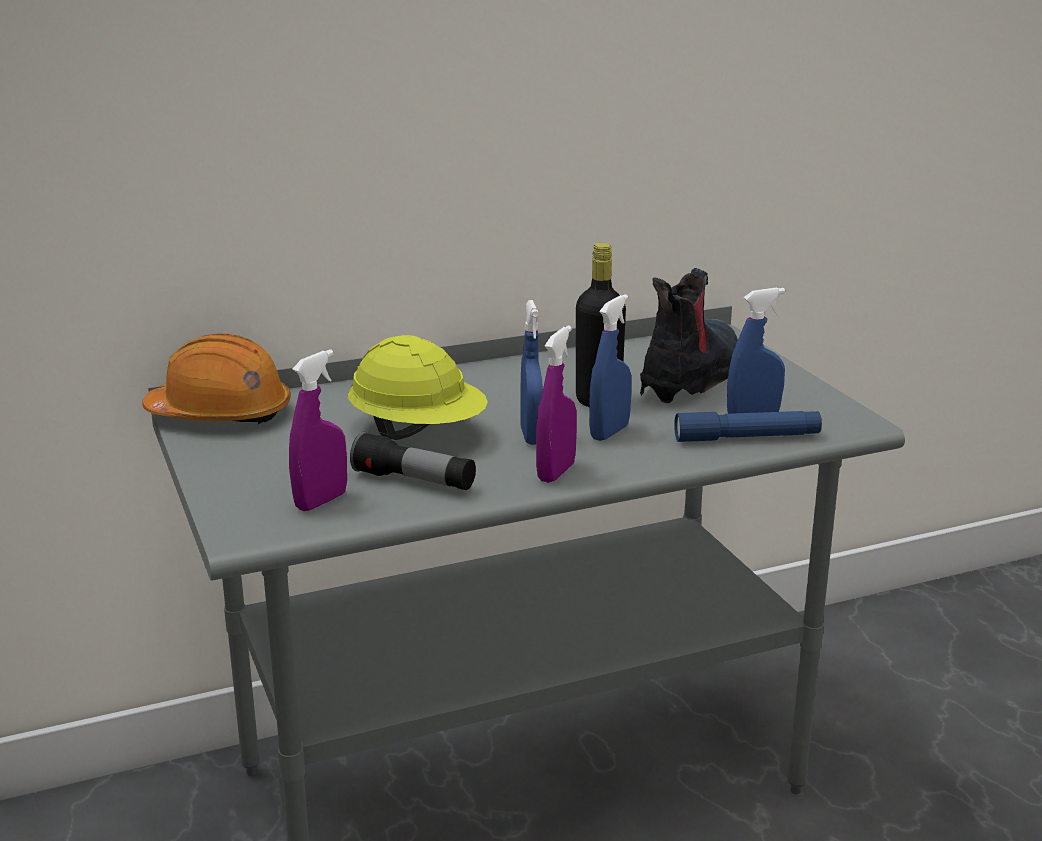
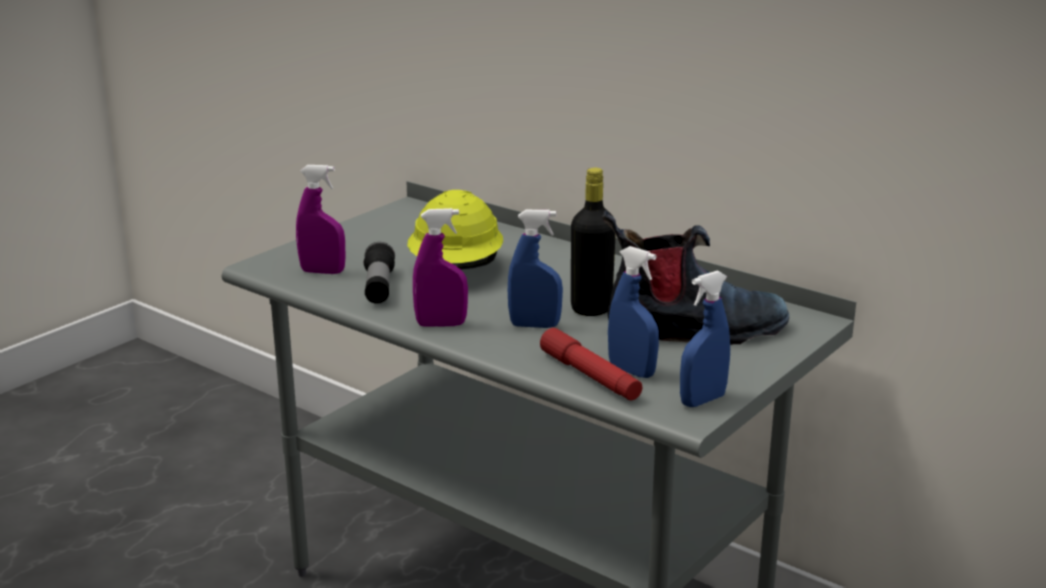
camera: 60 degrees right, 0 degrees up
orange hard hat [142,333,291,424] -> none
blue spray bottle [521,300,543,445] -> blue spray bottle moved to [680,271,730,407]
blue flashlight [674,411,822,442] -> red flashlight [540,328,642,400]

